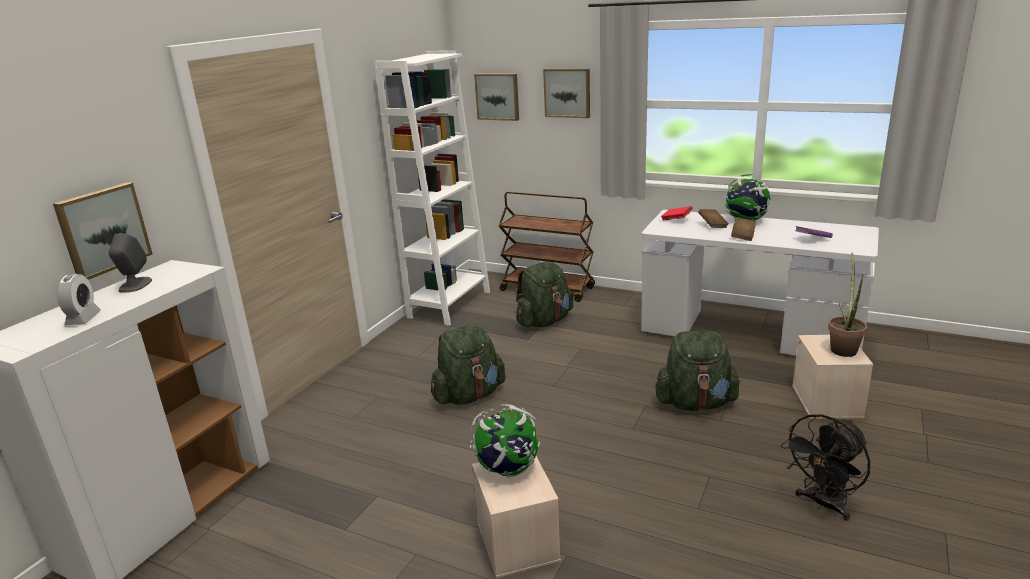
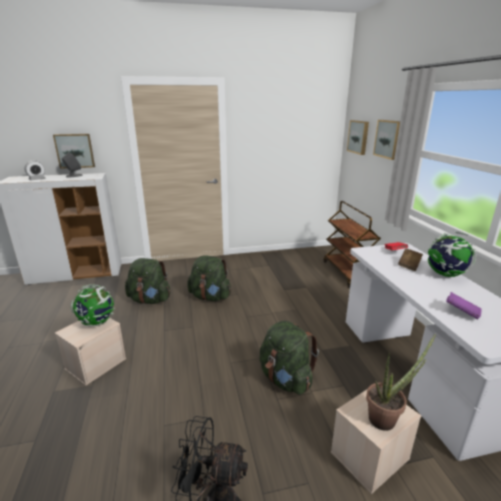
camera: 50 degrees right, 0 degrees up
white bookcase [374,51,490,326] -> none
green backpack [516,262,573,327] -> green backpack moved to [125,258,170,304]
brown book [731,217,756,241] -> none

